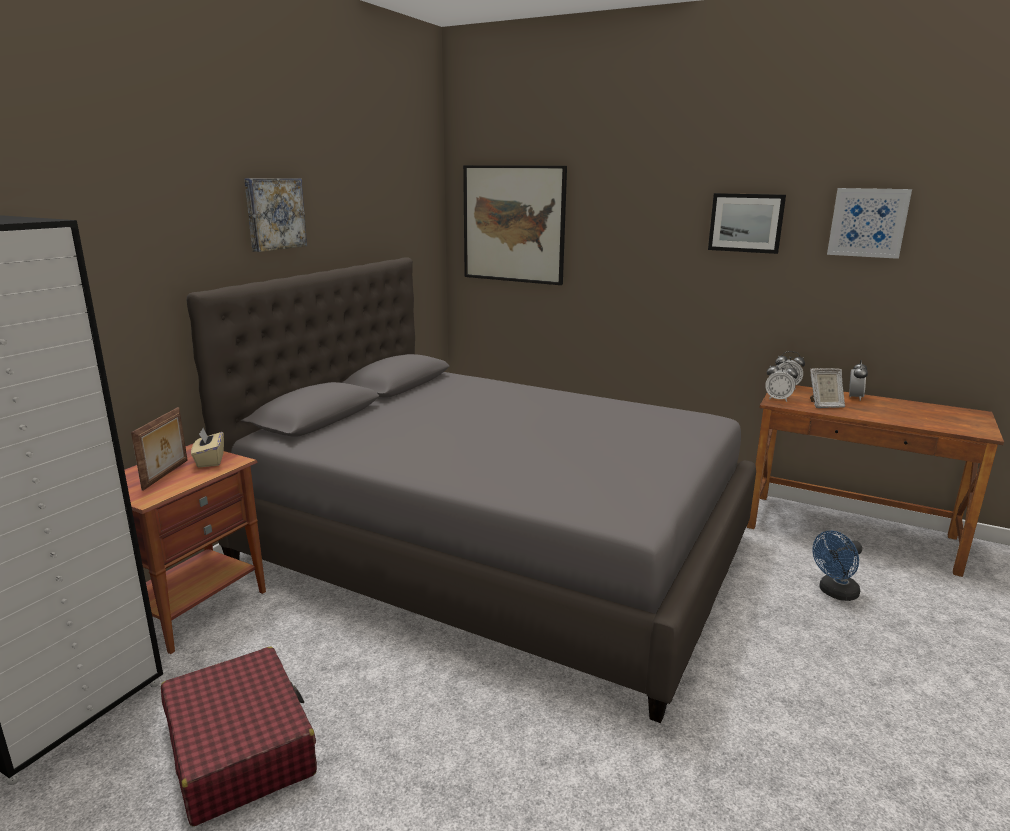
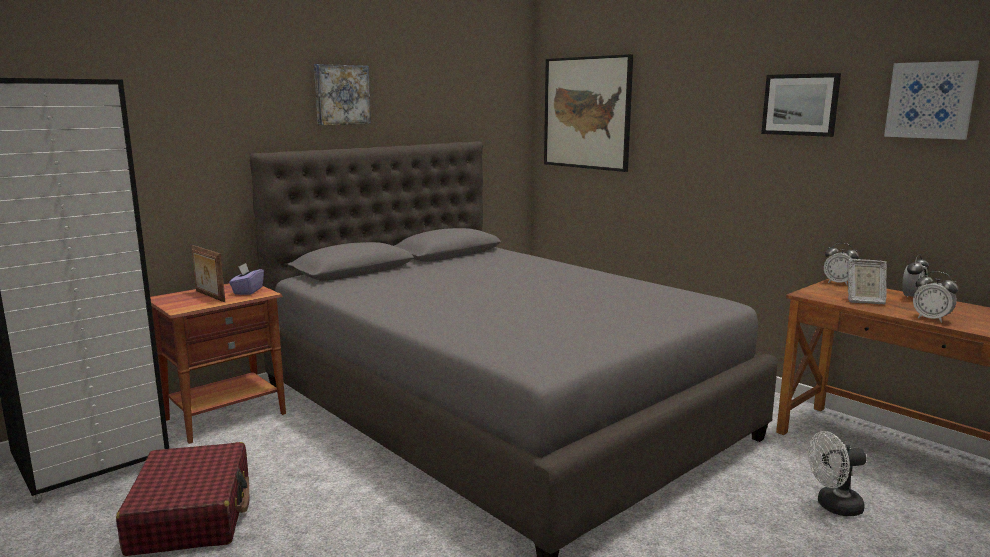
camera: 20 degrees right, 5 degrees down
picture frame [131,407,188,491] -> picture frame turned 105 degrees clockwise [191,245,225,302]
beige tissue box [191,428,224,467] -> purple tissue box [229,263,264,295]
alarm clock [765,361,798,402] -> alarm clock moved to [913,271,958,323]
blue fan [812,531,862,601] -> white fan [808,431,867,516]

